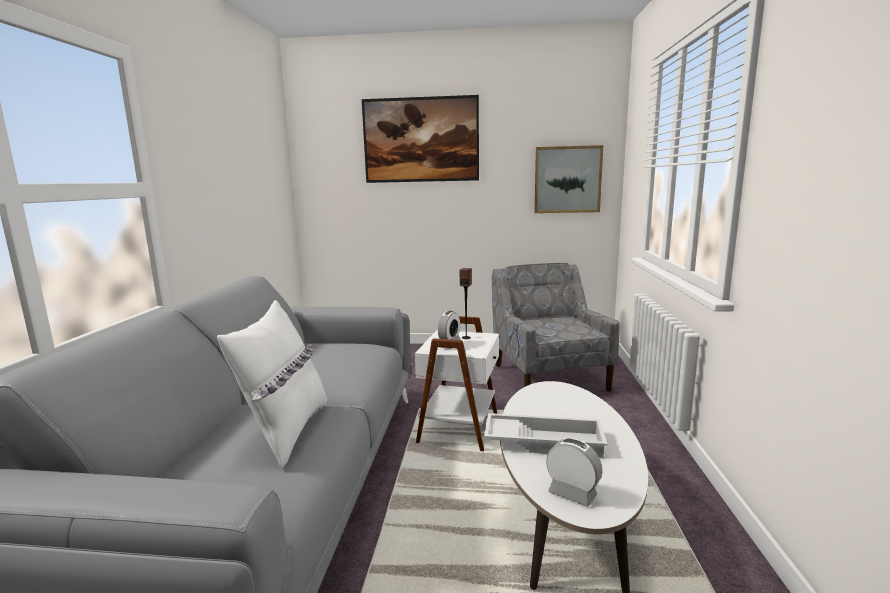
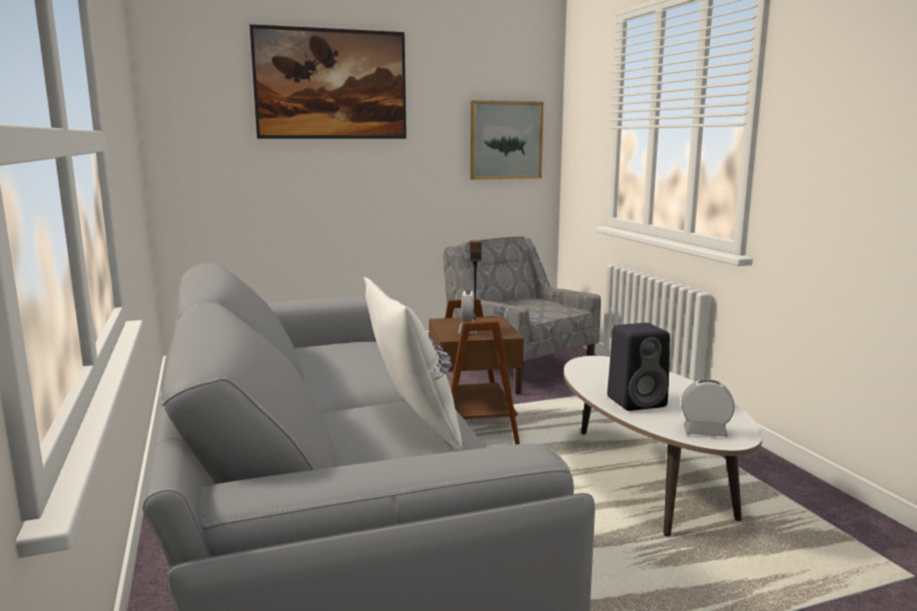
camera: 25 degrees left, 0 degrees up
white side table [415,316,499,451] -> brown side table [429,299,524,445]
white tray [484,413,607,458] -> black speaker [607,323,670,411]

